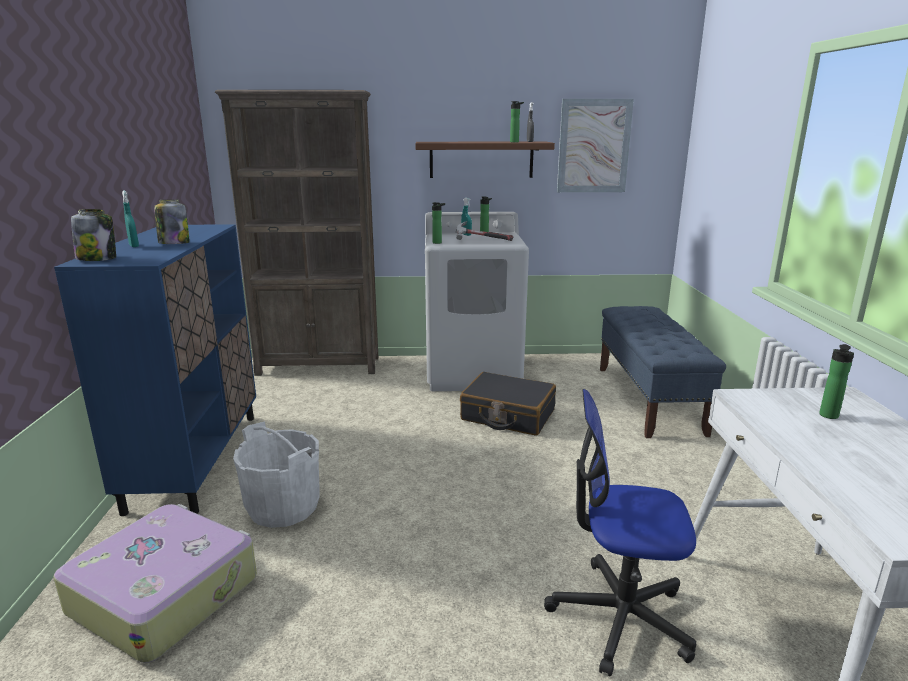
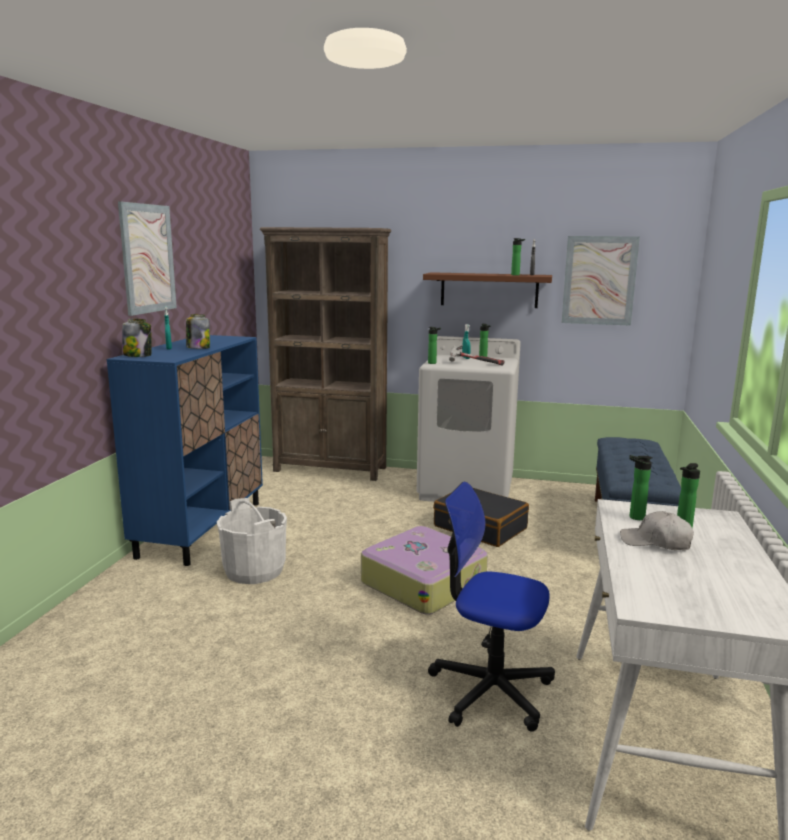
camera: 15 degrees right, 5 degrees down
suitcase [53,504,257,663] -> suitcase moved to [361,526,488,615]
none -> picture [118,201,177,316]
none -> white cap [620,511,694,550]
none -> bottle [629,455,653,520]

